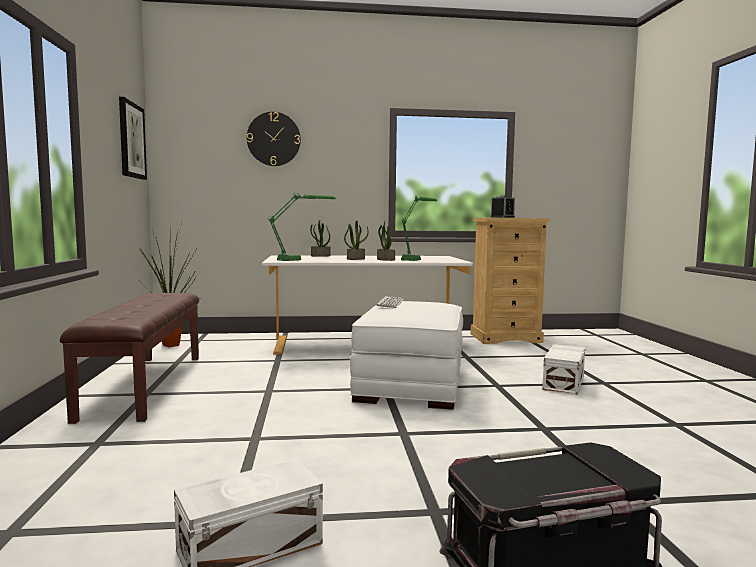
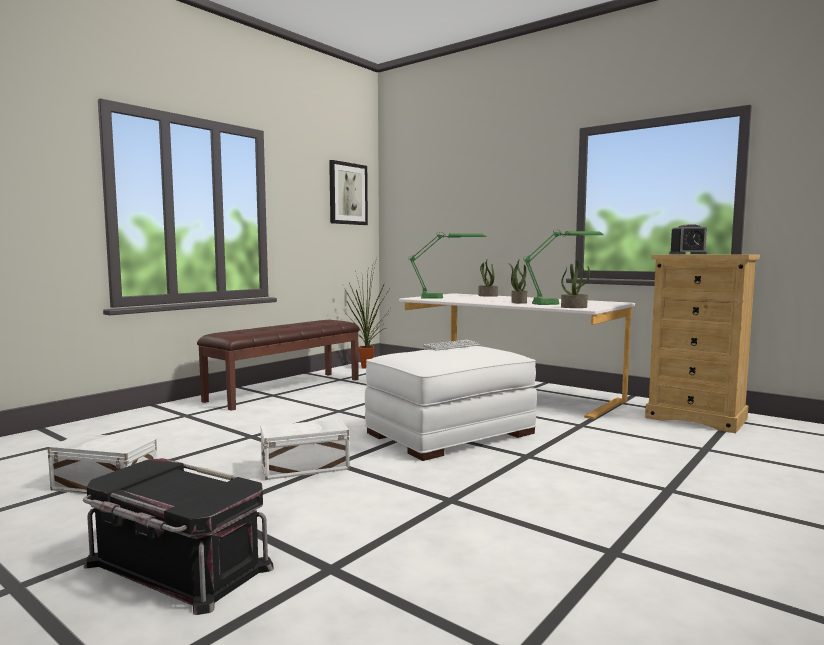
camera: 45 degrees right, 0 degrees up
wall clock [247,112,301,166] -> none
potted plant [344,221,369,260] -> potted plant moved to [561,260,590,308]
white storage box [542,344,585,395] -> white storage box moved to [261,419,350,480]

